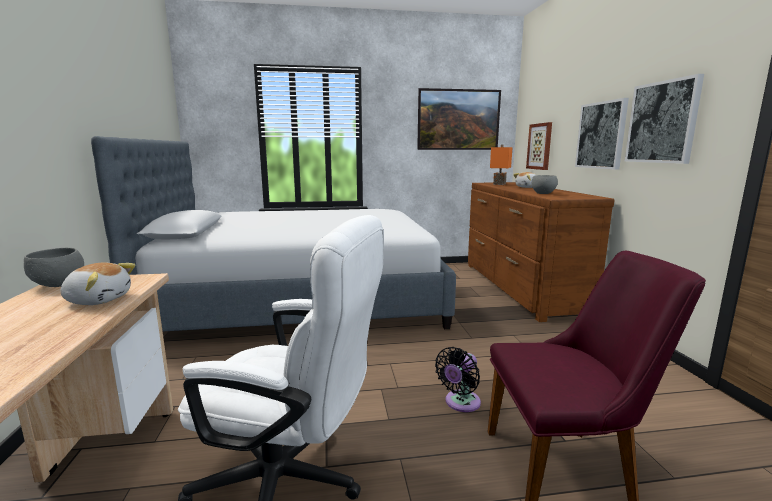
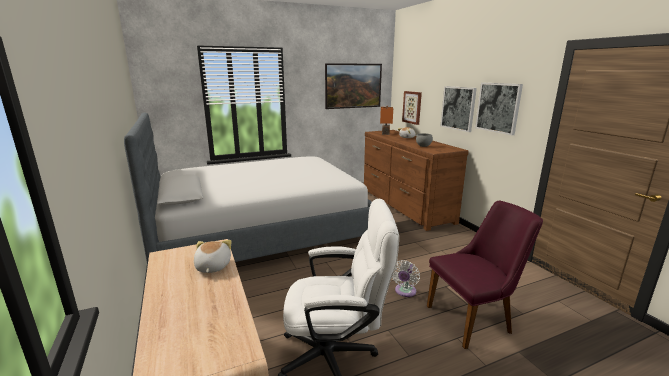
camera: 15 degrees left, 5 degrees up
grey bowl [24,248,84,287] -> none
plush toy [61,263,135,305] -> plush toy turned 90 degrees counterclockwise [194,240,231,273]
black fan [435,347,481,412] -> white fan [392,260,420,297]

